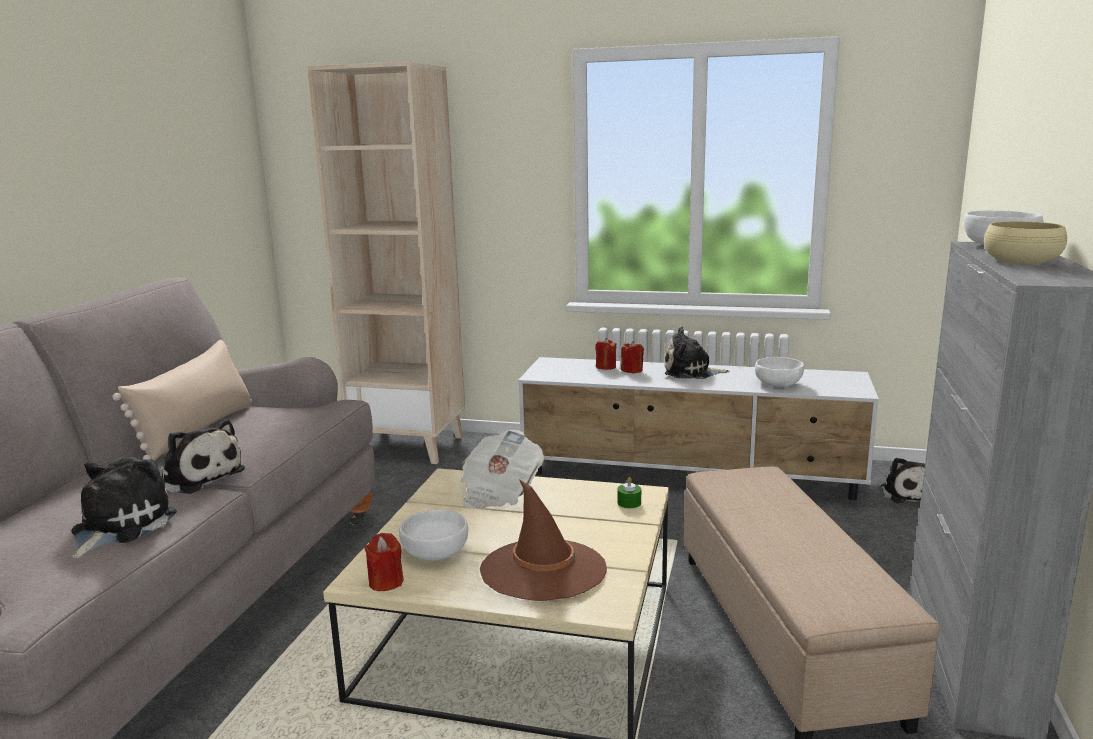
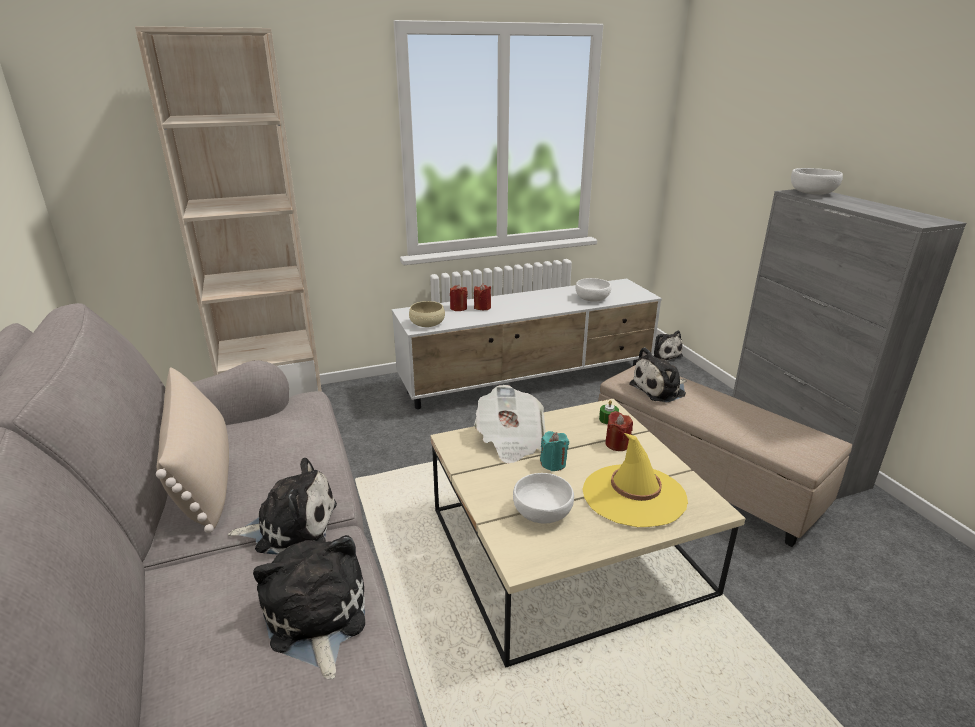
camera: 35 degrees left, 10 degrees up
red candle [365,533,404,591] -> red candle moved to [605,411,633,451]
brown hat [480,479,607,601] -> yellow hat [582,433,688,527]
plush toy [664,327,729,379] -> plush toy moved to [629,347,687,403]
beige bowl [984,221,1067,264] -> beige bowl moved to [409,301,445,327]
none -> turquoise candle [540,431,569,471]

